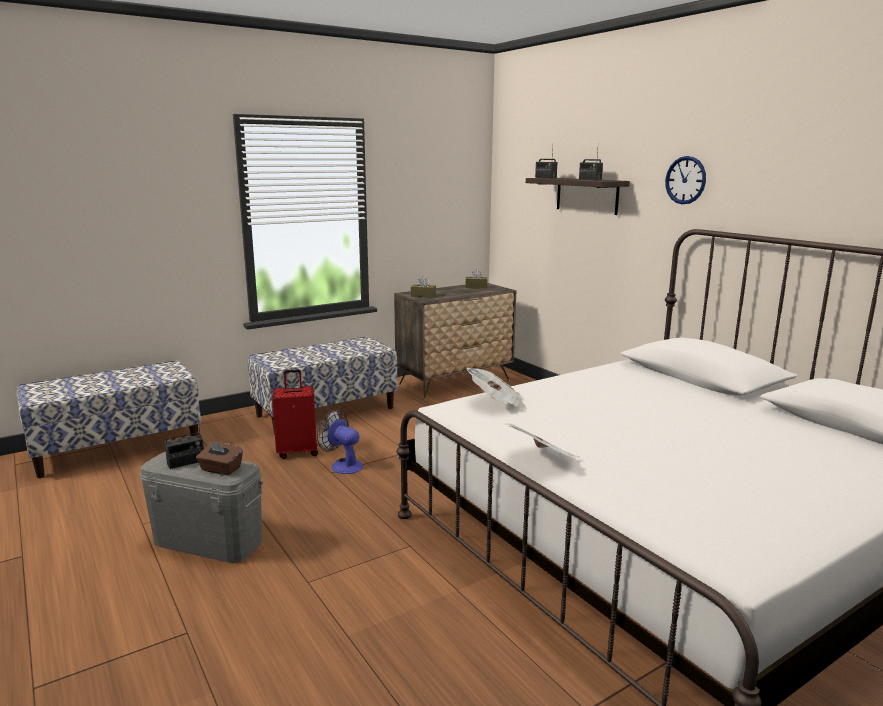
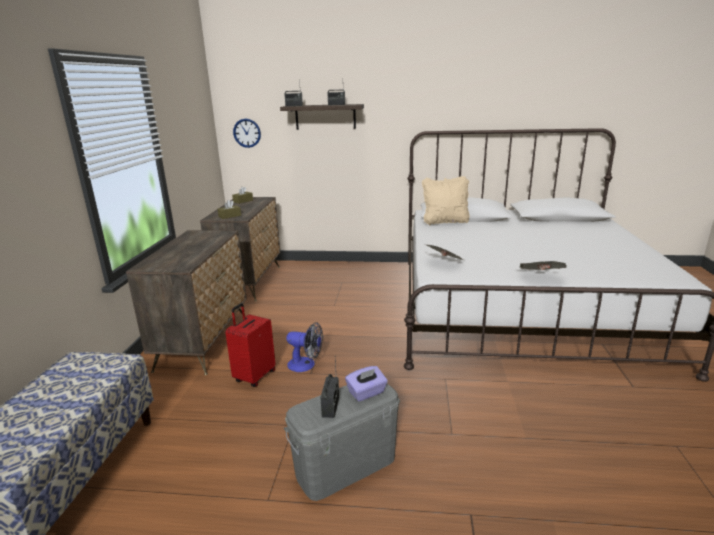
camera: 50 degrees left, 5 degrees up
brown tissue box [196,442,243,475] -> purple tissue box [345,366,388,402]
bench [248,336,398,434] -> dresser [126,230,247,375]
fan [317,410,363,474] -> fan turned 150 degrees counterclockwise [286,322,323,372]
wall clock [665,156,706,204] -> wall clock moved to [233,119,261,148]
none -> beige pillow [422,176,470,225]

